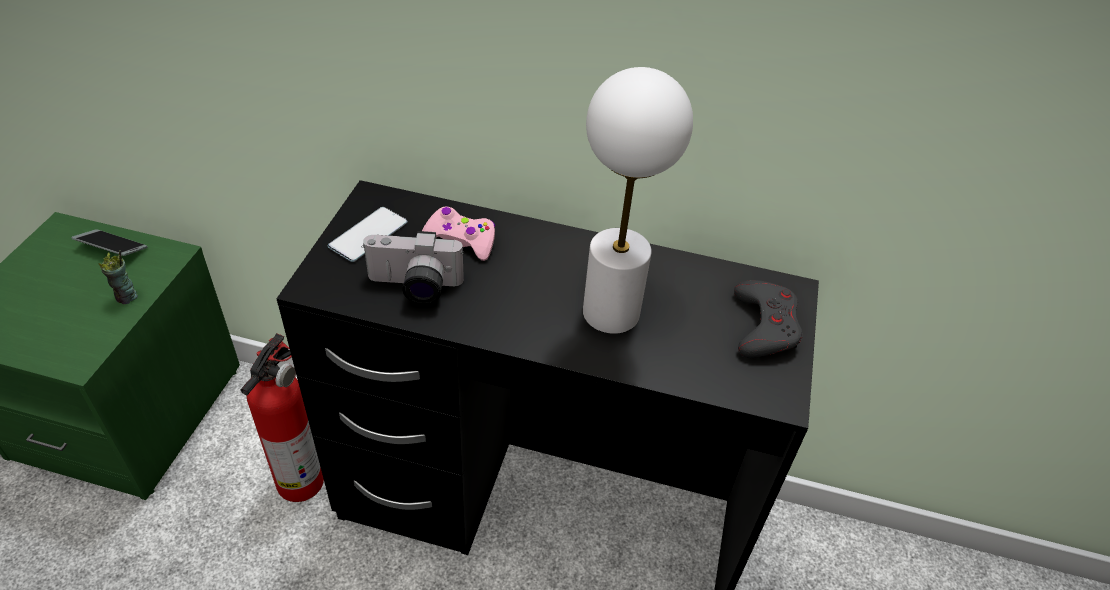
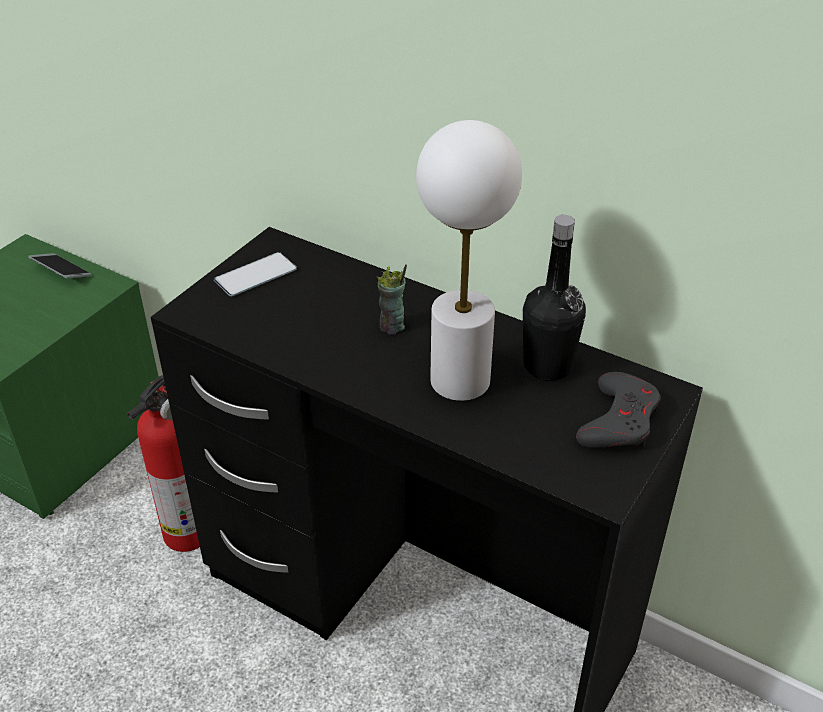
camera: 20 degrees right, 5 degrees down
cup [98,250,138,304] -> cup moved to [377,264,407,334]
camera [361,231,464,305] -> none
pink game controller [422,206,495,261] -> none
none -> black bottle [523,215,586,381]

